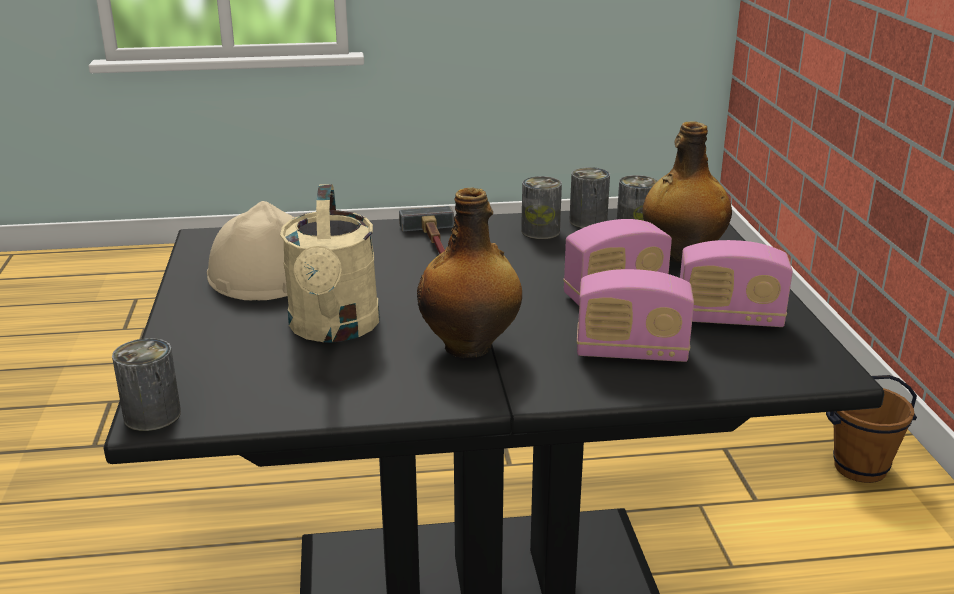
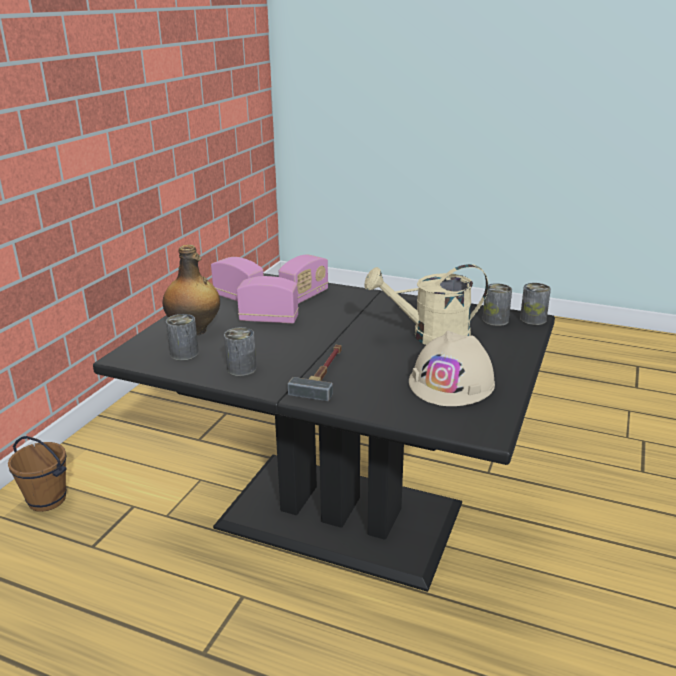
camera: 150 degrees left, 0 degrees up
beige watering can [280,184,379,342] -> beige watering can turned 120 degrees counterclockwise [364,264,488,345]
bottle [417,187,522,358] -> none
can [569,167,610,228] -> can moved to [482,283,512,326]
radio [577,269,694,362] -> radio turned 90 degrees clockwise [279,255,328,304]

